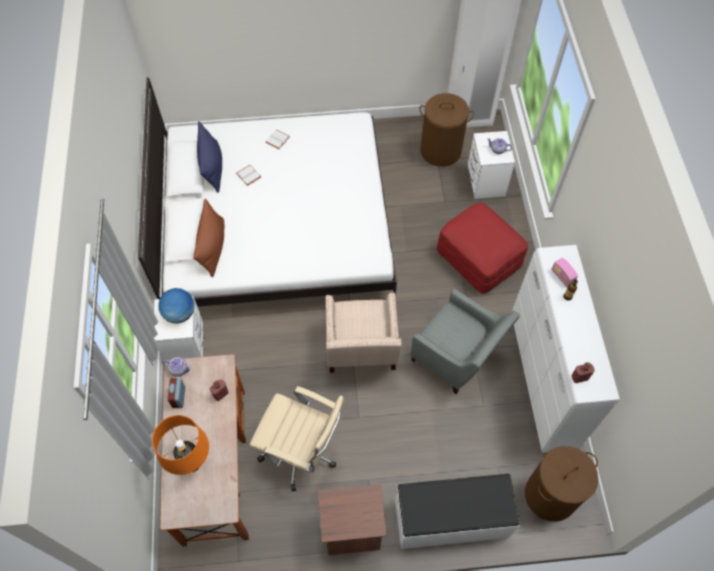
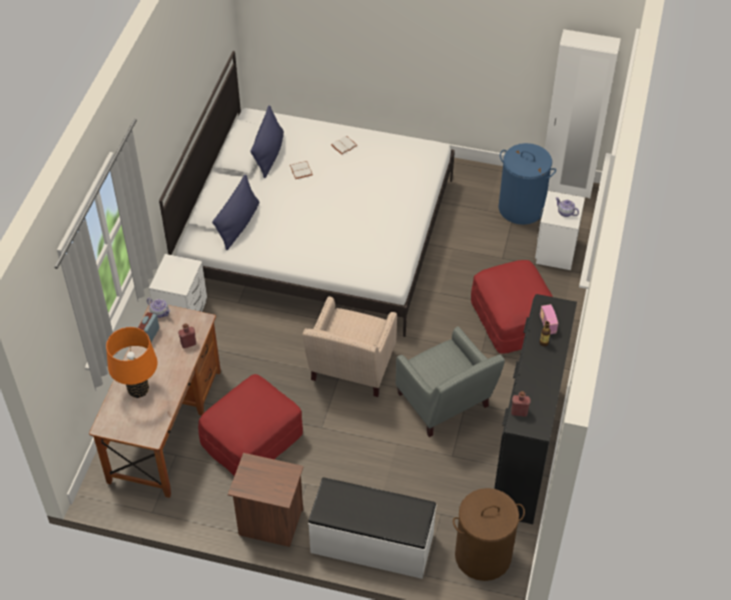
camera: 20 degrees right, 10 degrees down
globe [158,288,194,324] -> none
brown pillow [193,199,225,277] -> blue pillow [212,174,260,250]
beige office chair [250,386,344,492] -> red ottoman [198,374,303,476]
brown laundry basket [419,93,474,167] -> blue laundry basket [499,143,556,225]
white dresser [512,245,620,453] -> black dresser [494,294,577,524]

